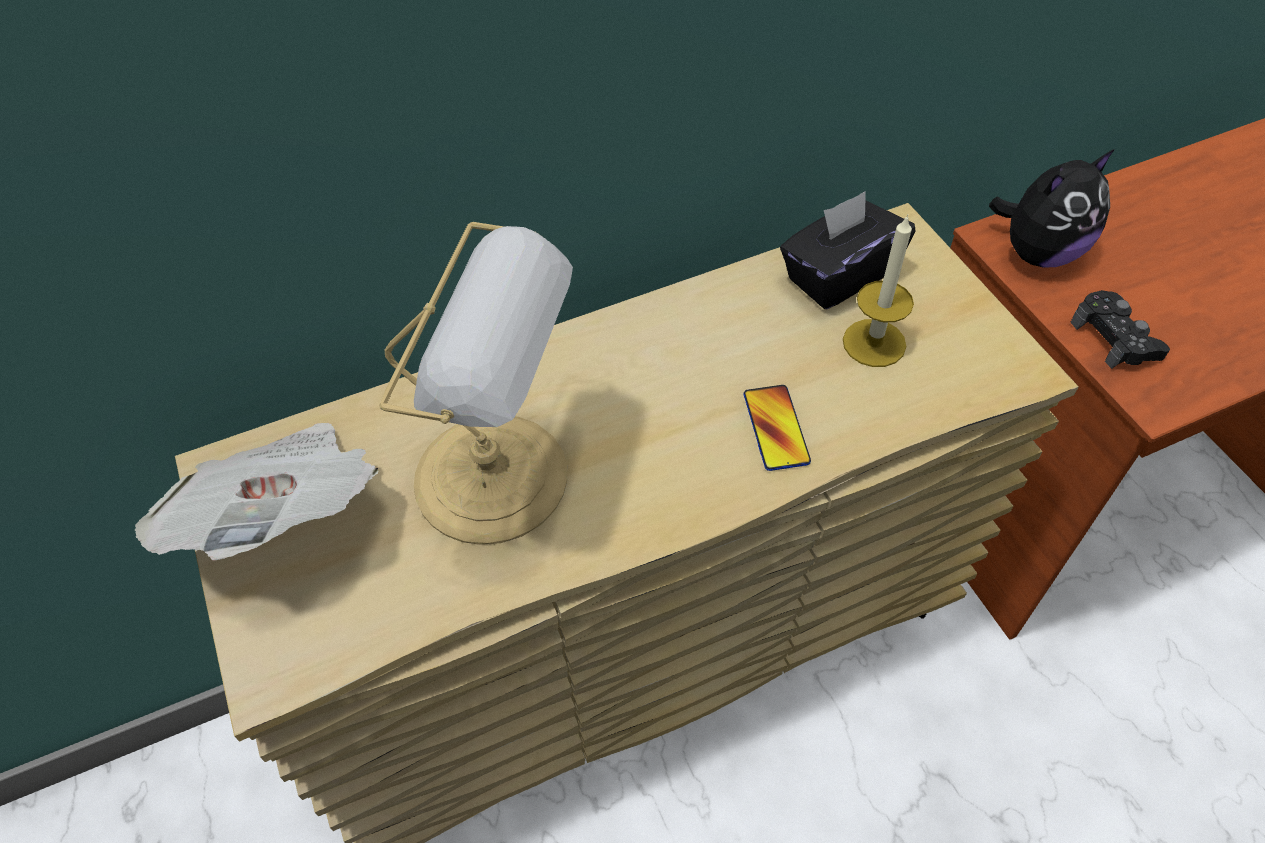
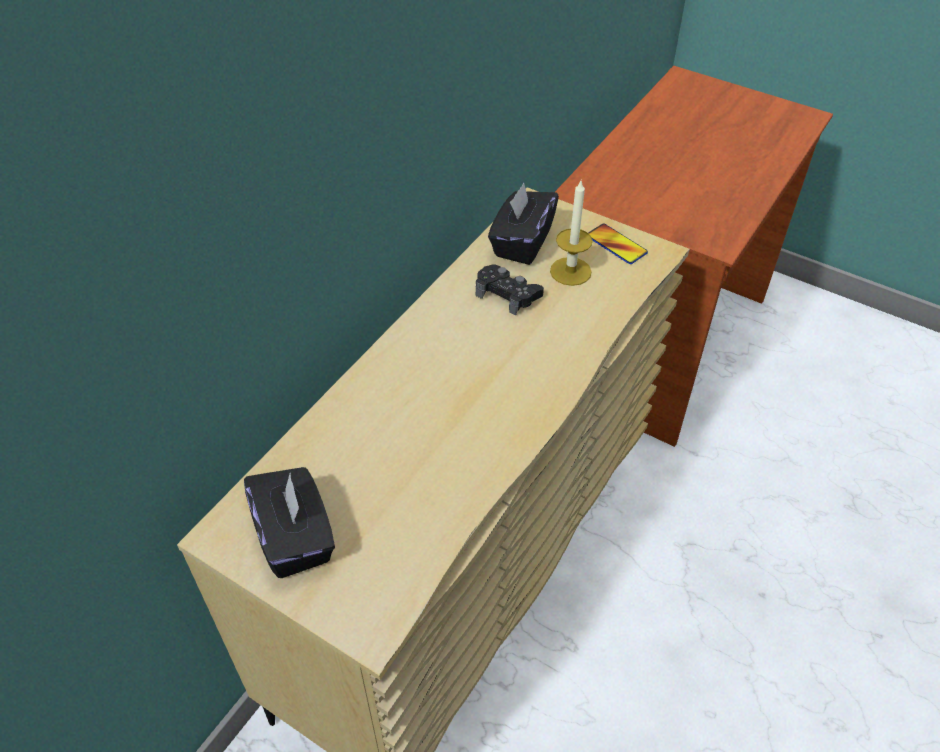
camera: 35 degrees left, 5 degrees down
newspaper [134,423,379,561] -> black tissue box [244,467,335,578]
table lamp [379,222,573,545] -> none
phone [744,385,811,471] -> phone moved to [588,223,648,264]
plush toy [989,149,1115,268] -> none
black game controller [1070,290,1170,369] -> black game controller moved to [476,264,544,315]

